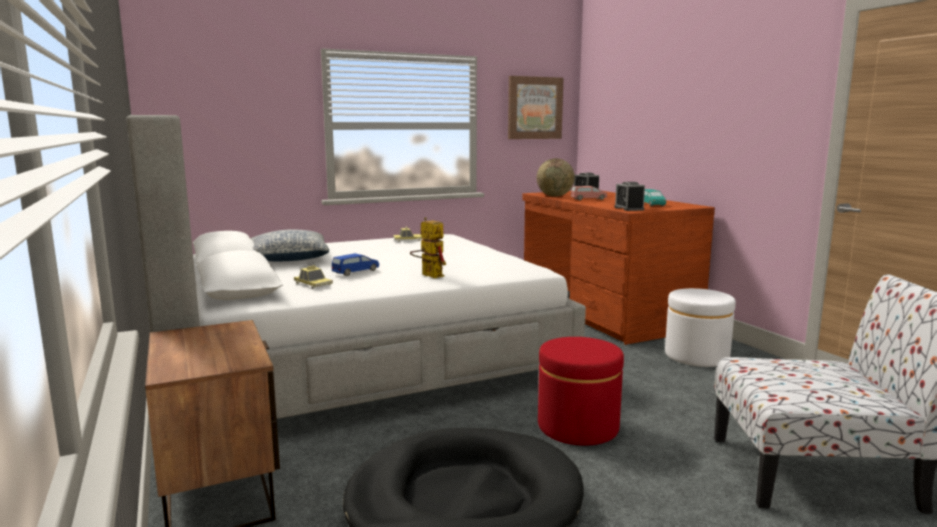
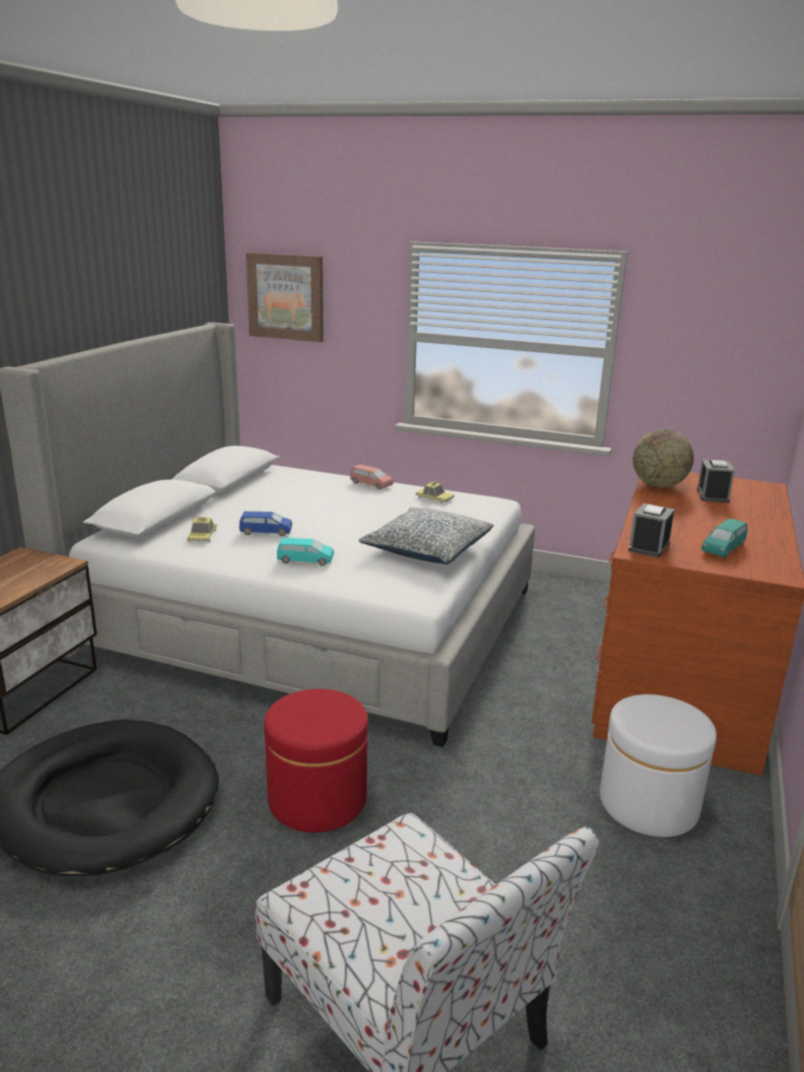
camera: 45 degrees right, 10 degrees up
pillow [250,229,329,262] -> pillow moved to [359,507,494,564]
toy robot [410,217,446,278] -> turquoise toy car [277,538,334,566]
picture [508,76,563,139] -> picture moved to [246,252,323,342]
pink toy car [571,186,607,200] -> pink toy car moved to [350,464,394,490]

